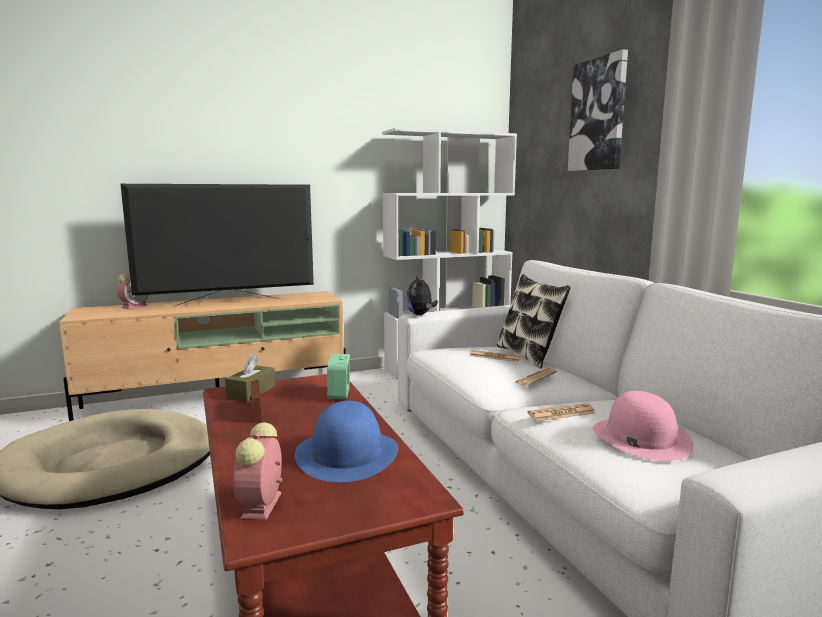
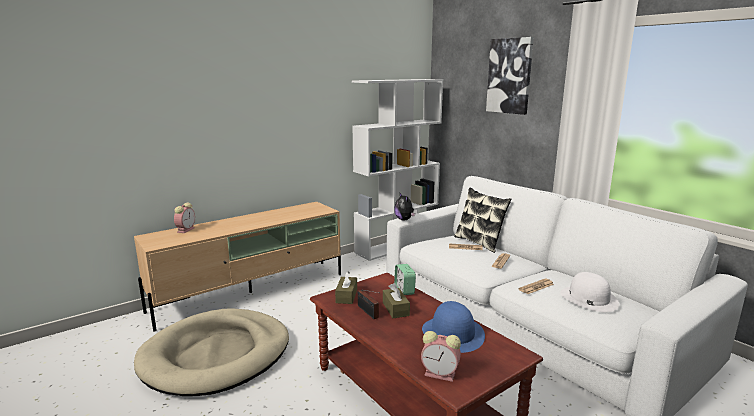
camera: 15 degrees left, 5 degrees up
television [121,184,314,307] -> none
alarm clock [233,422,282,520] -> alarm clock turned 60 degrees counterclockwise [421,331,461,382]
pink hat [593,391,693,461] -> white hat [560,272,619,312]
none -> brown tissue box [383,283,410,318]

